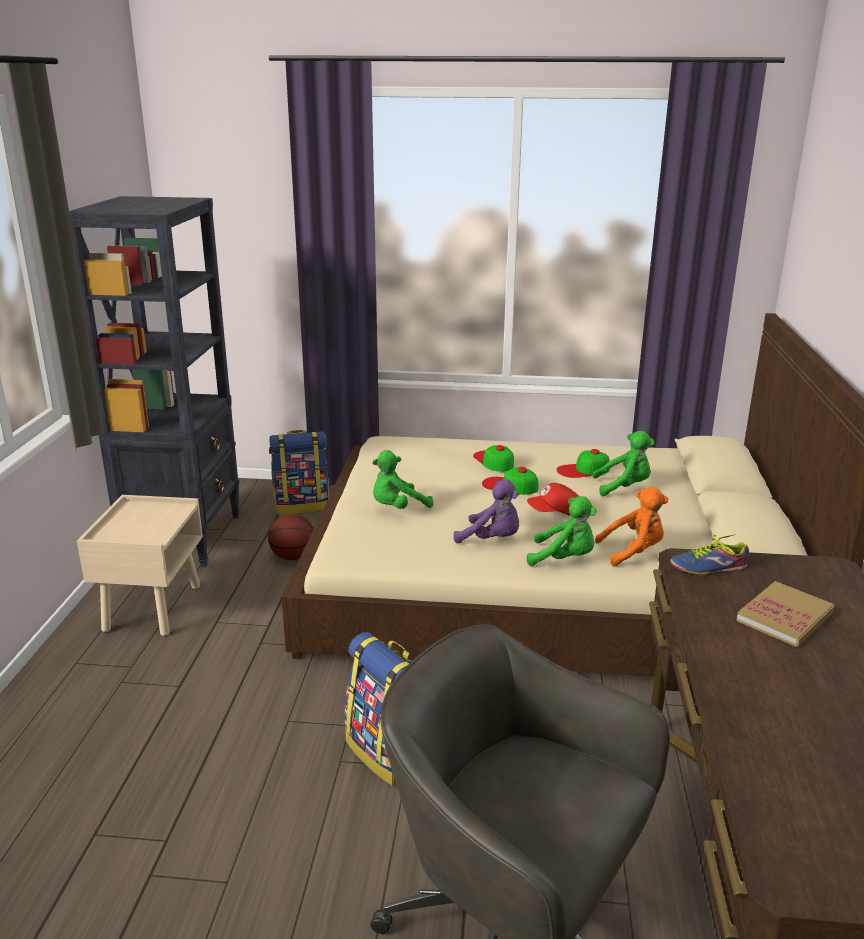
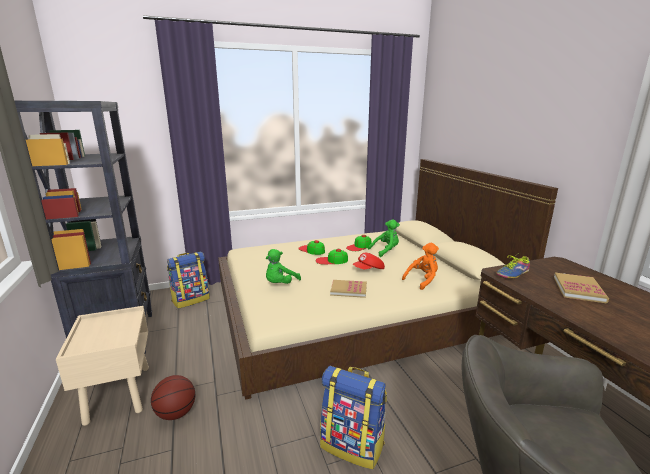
camera: 25 degrees left, 5 degrees down
basketball [268,514,314,560] -> basketball moved to [151,375,195,420]
purple plush toy [454,479,519,543] -> book [330,280,367,298]
green plush toy [527,496,597,566] -> none

